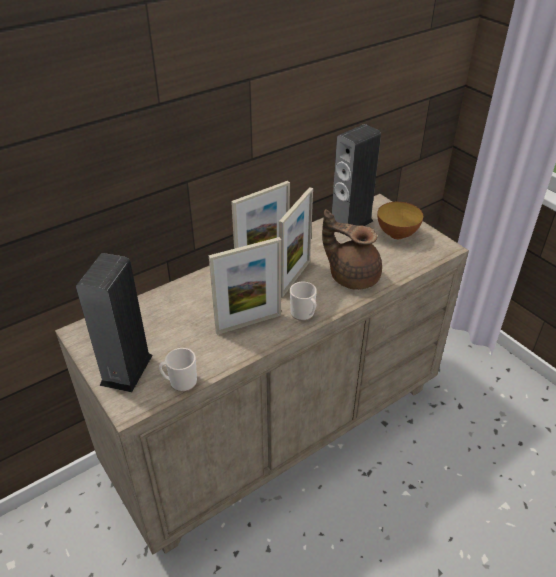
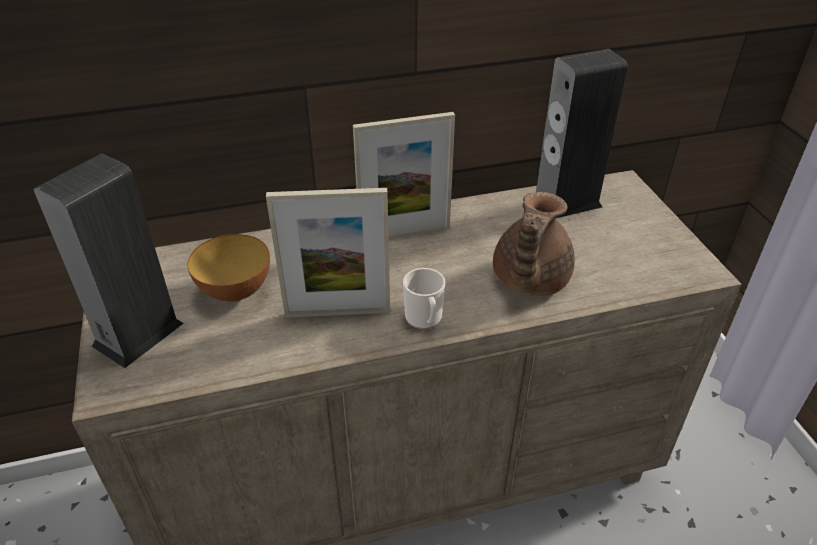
camera: 20 degrees right, 0 degrees up
mug [159,348,197,392] -> none
picture frame [279,187,313,298] -> none
brown teapot [322,209,382,290] -> brown teapot turned 120 degrees counterclockwise [493,192,575,296]
bowl [377,202,423,239] -> bowl moved to [187,234,270,302]

